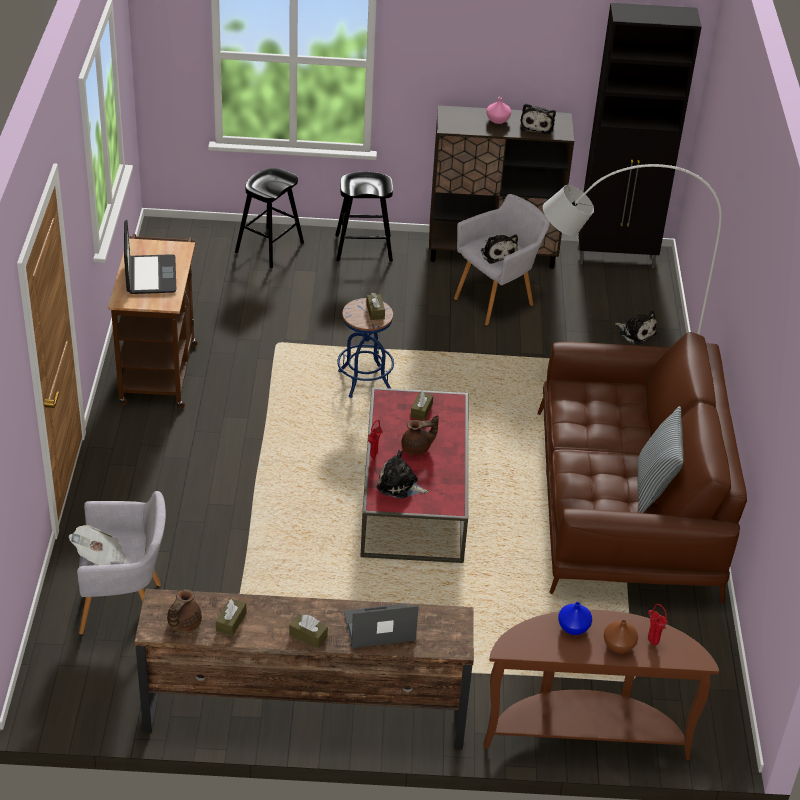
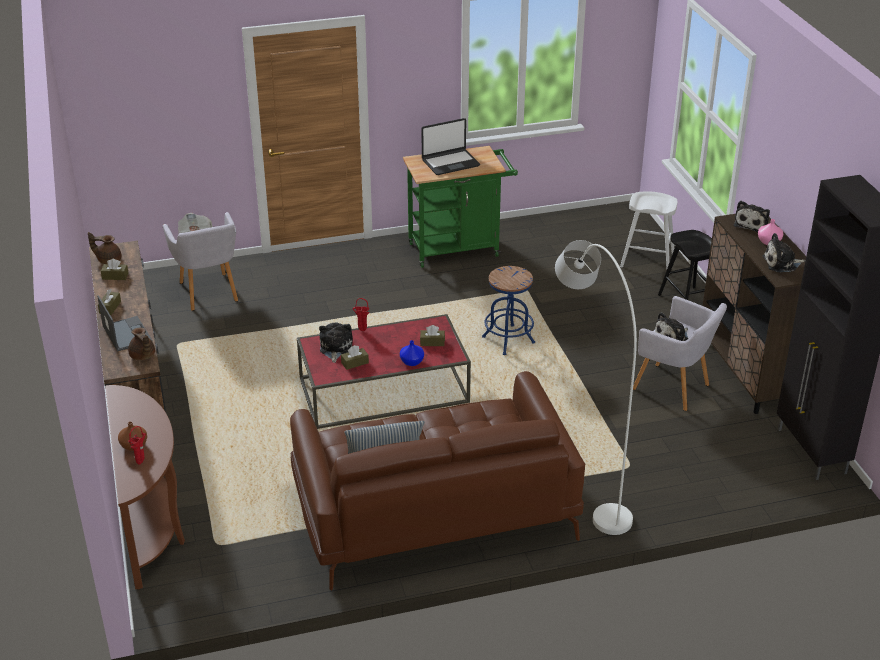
camera: 75 degrees right, 5 degrees down
brown cart [108,234,198,409] -> green cart [403,146,518,268]
black stool [235,168,304,268] -> white stool [620,191,678,268]
brown tissue box [366,293,385,320] -> brown tissue box moved to [341,345,369,370]
brown teapot [401,415,439,455] -> brown teapot moved to [128,328,155,360]
blue vase [558,602,592,635] -> blue vase moved to [400,340,424,366]
plush toy [615,310,657,345] -> plush toy moved to [734,201,770,232]

